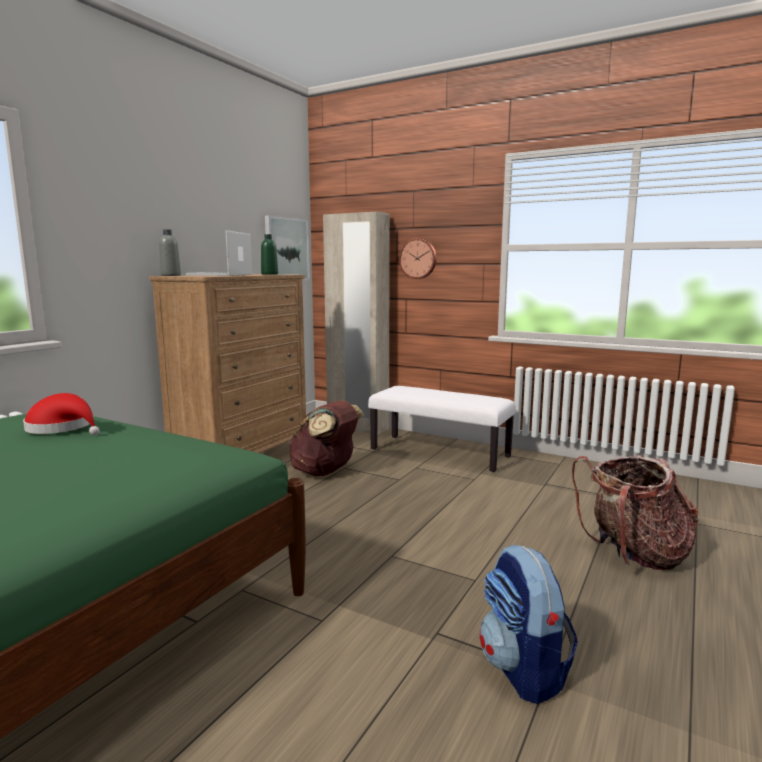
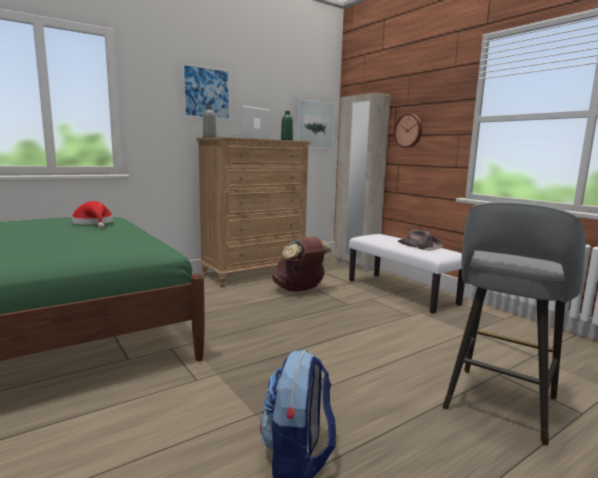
camera: 25 degrees right, 0 degrees up
backpack [572,455,698,570] -> grey stool [442,201,586,446]
none -> picture [182,63,230,120]
none -> brown hat [398,230,443,251]

